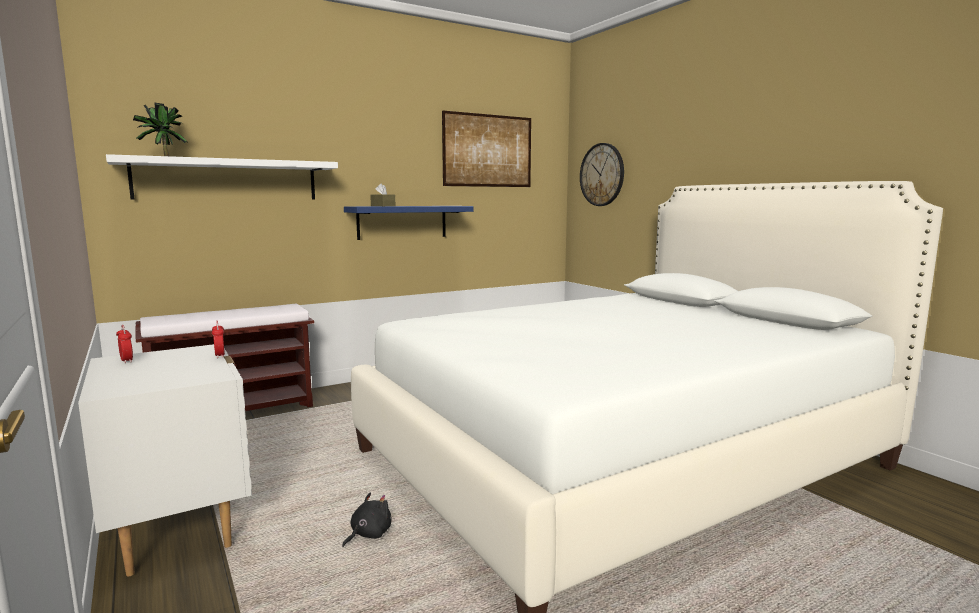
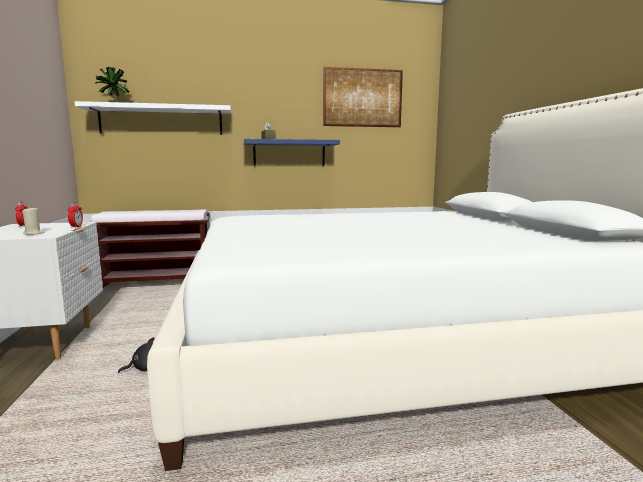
camera: 20 degrees right, 0 degrees up
wall clock [580,143,624,206] -> none
none -> beige candle [22,208,44,235]

